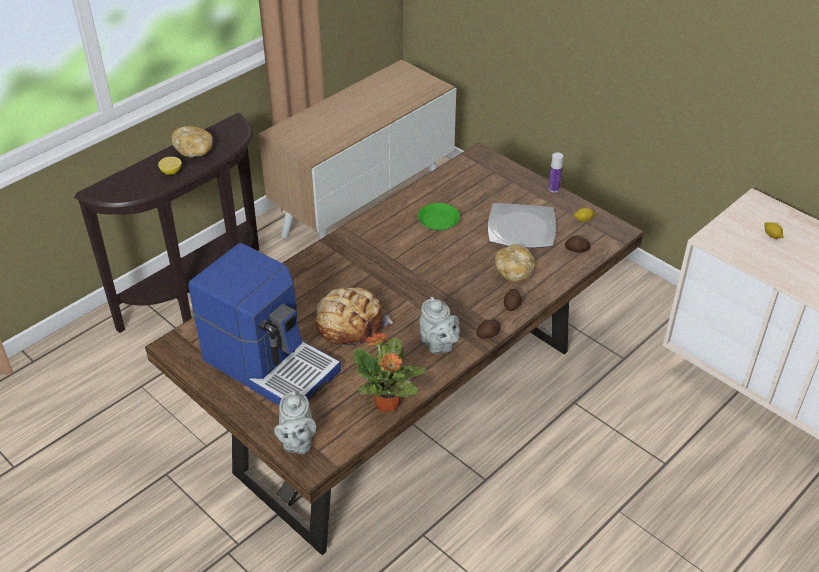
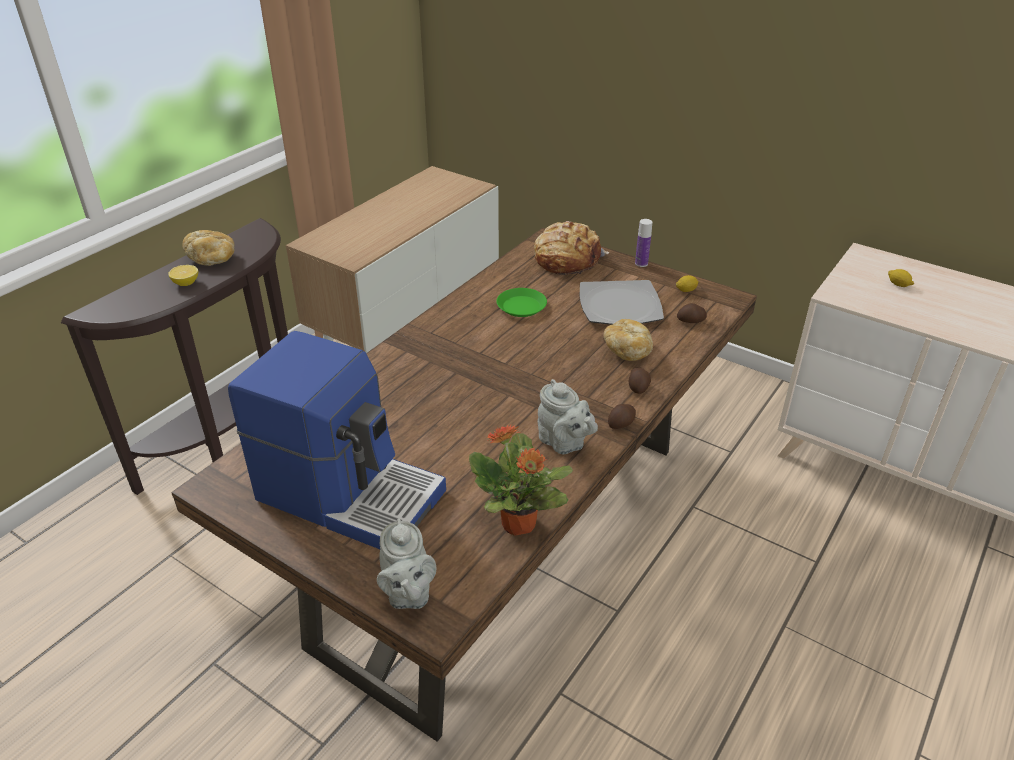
camera: 10 degrees left, 5 degrees down
bread [316,288,393,346] -> bread moved to [534,221,609,275]

